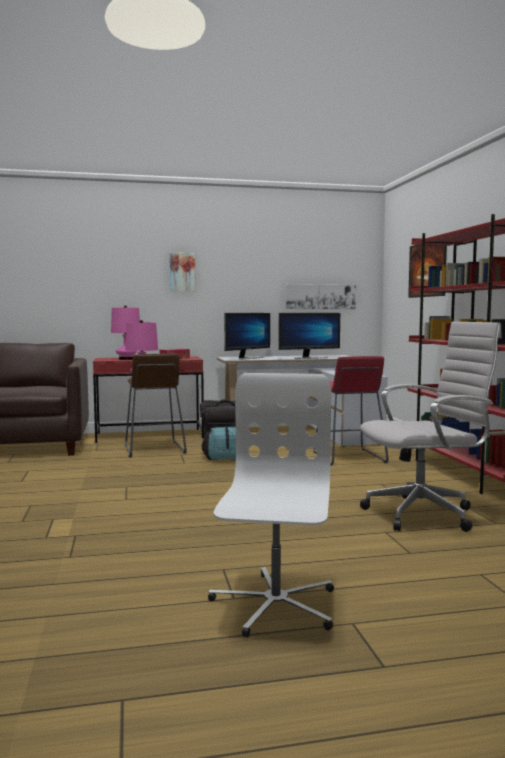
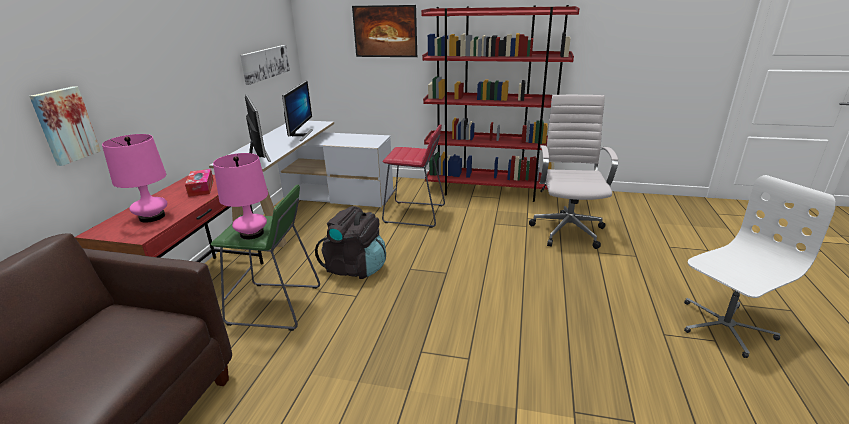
camera: 65 degrees left, 20 degrees up
brown stool [125,354,187,457] -> green stool [210,185,320,331]
picture [170,253,196,291] -> picture moved to [29,86,101,166]
white office chair [208,373,334,638] -> white office chair turned 120 degrees clockwise [684,175,836,358]

